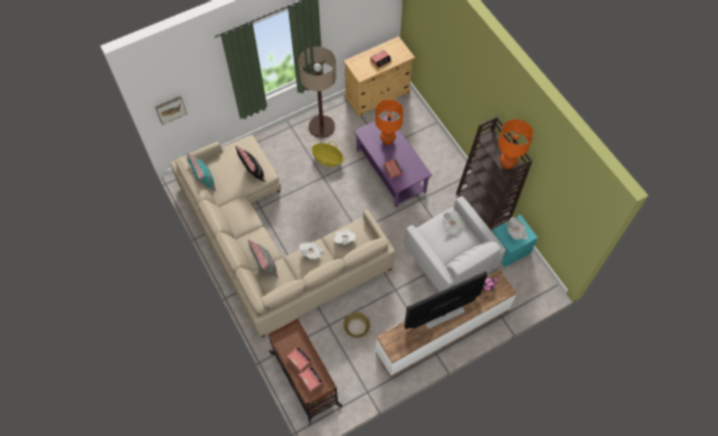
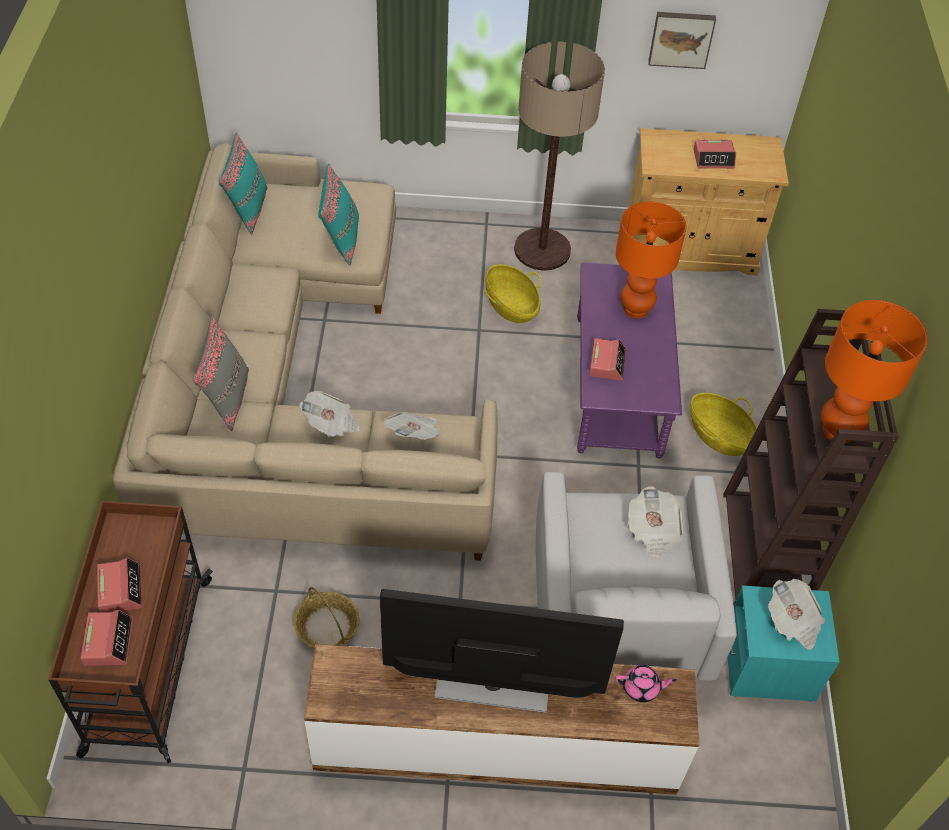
camera: 30 degrees right, 10 degrees down
picture [155,96,187,125] -> picture moved to [648,12,716,69]
black pillow [235,146,266,182] -> turquoise pillow [318,163,359,266]
none -> basket [690,393,757,456]

